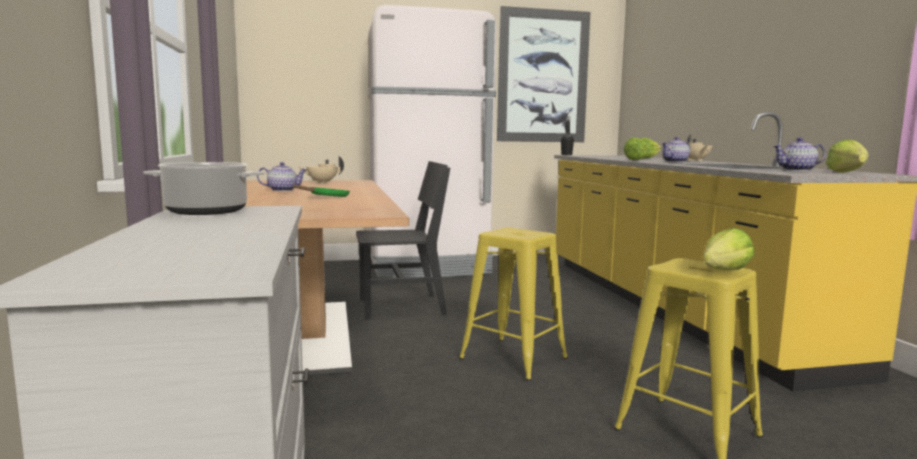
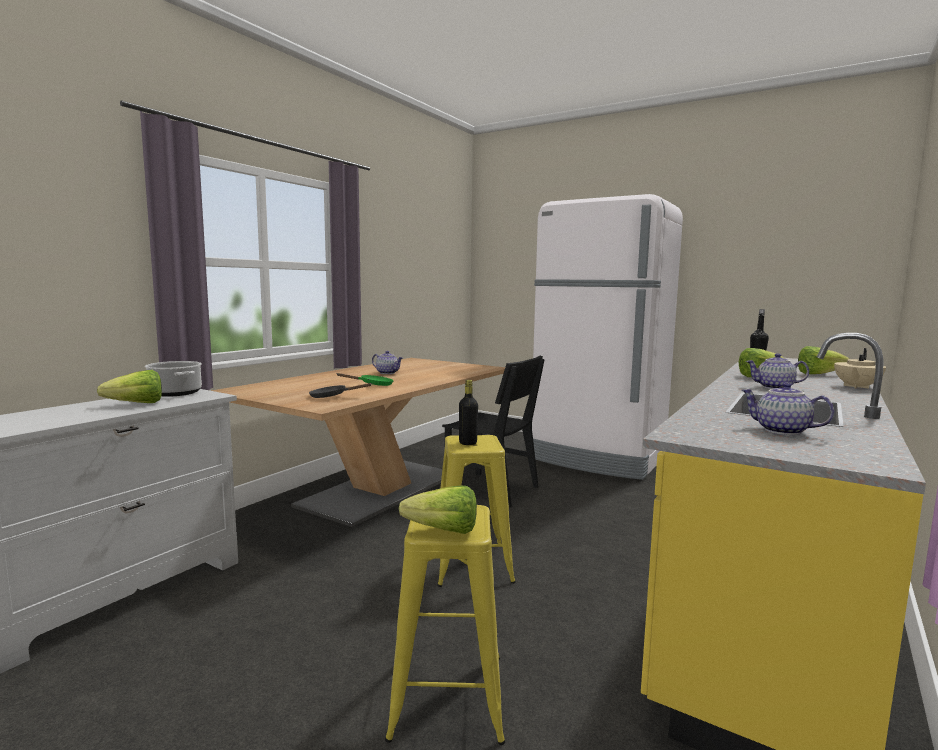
camera: 45 degrees right, 0 degrees up
beige teapot [298,156,344,183] -> none
picture [497,6,591,142] -> none
lettuce [826,139,869,173] -> lettuce moved to [97,370,162,403]
none -> black frying pan [309,383,371,398]
none -> black bottle [459,380,478,445]

